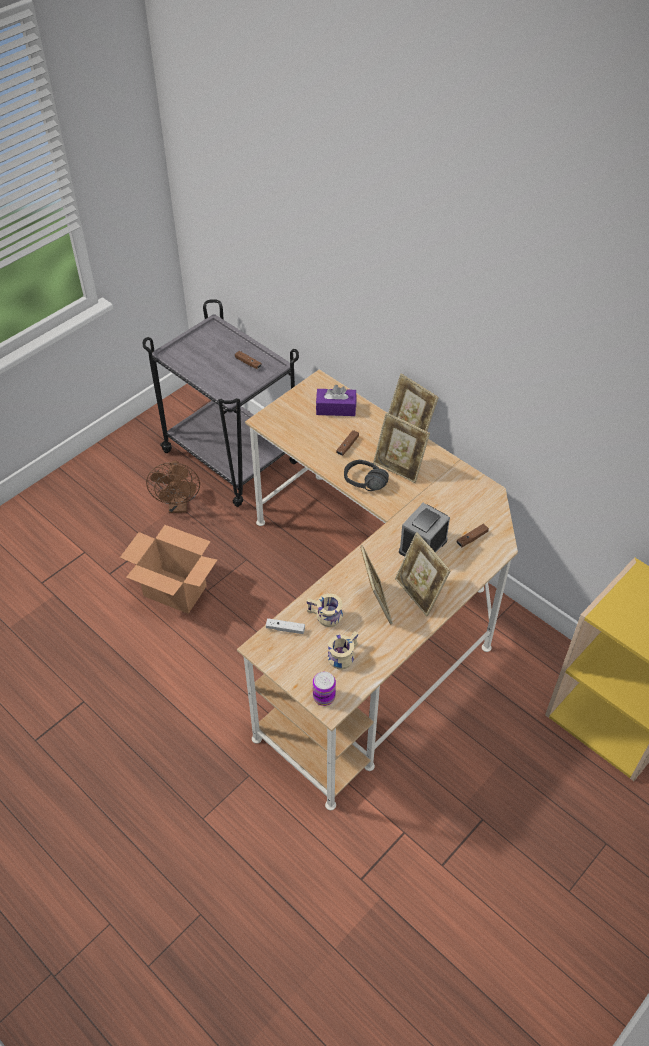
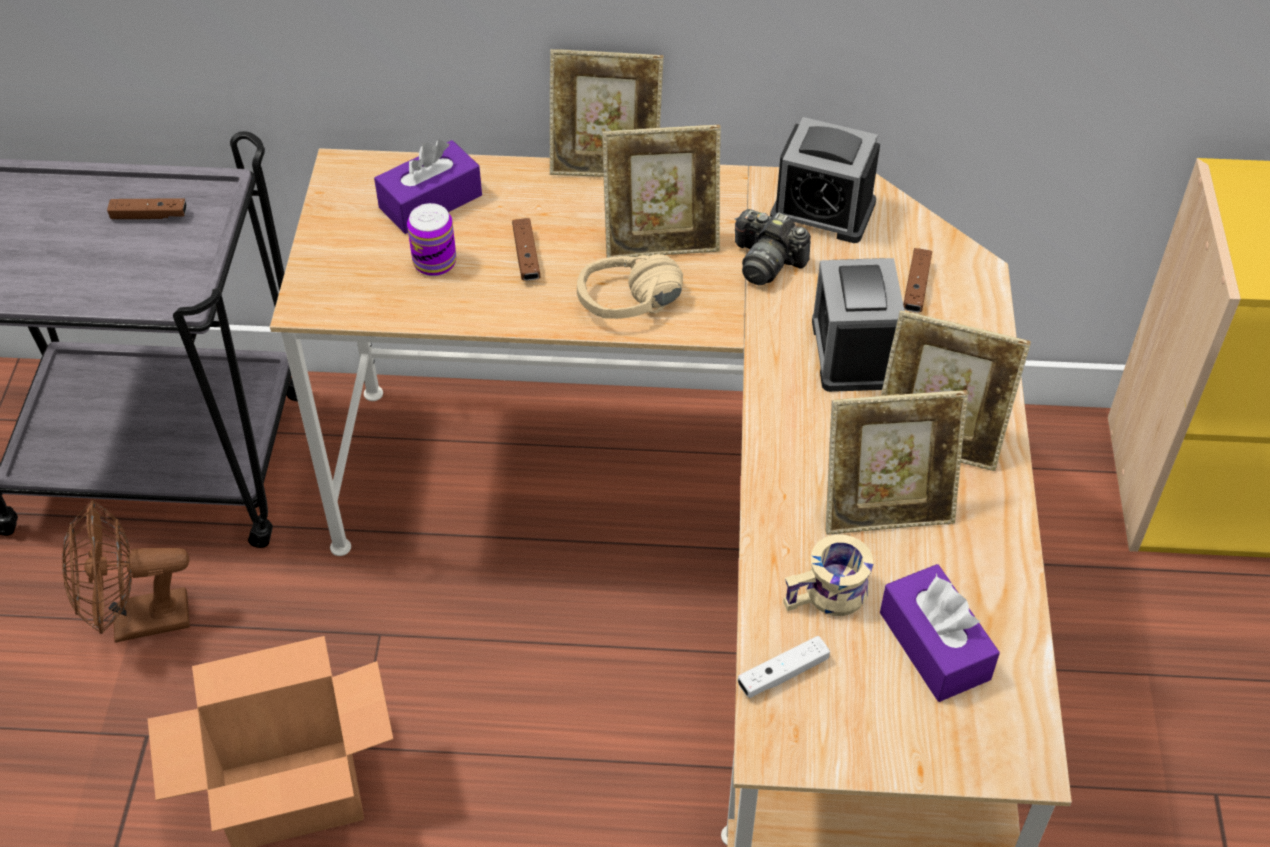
camera: 40 degrees left, 0 degrees up
brown fan [146,460,200,513] -> brown fan turned 120 degrees clockwise [62,500,190,643]
can [313,671,336,706] -> can moved to [407,203,456,276]
beige mug [327,631,358,669] -> purple tissue box [880,564,1000,702]
black headphones [344,460,389,491] -> beige headphones [577,254,683,319]
picture frame [360,545,393,625] -> picture frame turned 135 degrees clockwise [826,390,968,535]
none -> camera [735,209,811,285]
none -> alarm clock [770,117,880,243]

